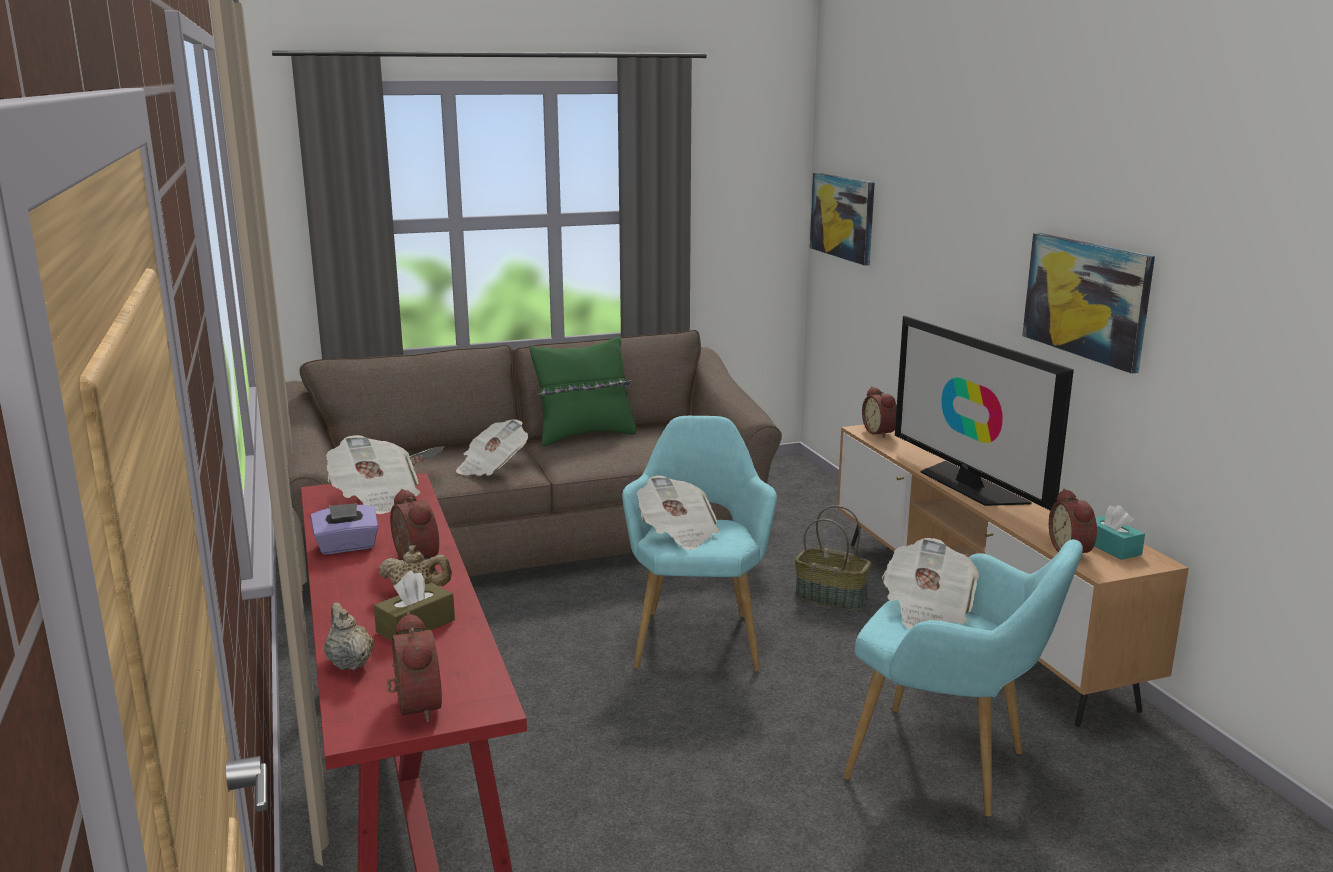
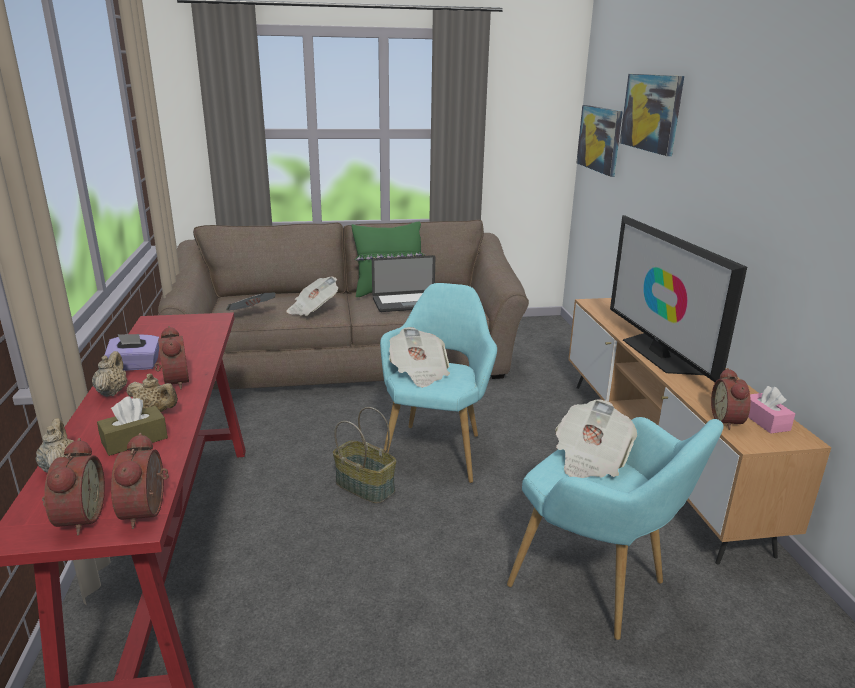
camera: 10 degrees right, 5 degrees up
newspaper [326,435,420,514] -> none
basket [795,505,871,611] -> basket moved to [333,407,396,503]
alarm clock [862,387,897,438] -> alarm clock moved to [111,433,169,529]
picture [1022,233,1155,374] -> picture moved to [620,74,684,156]
turquoise tissue box [1094,505,1145,560] -> pink tissue box [748,386,795,434]
none -> beige teapot [92,351,128,397]
none -> laptop [372,255,435,312]

